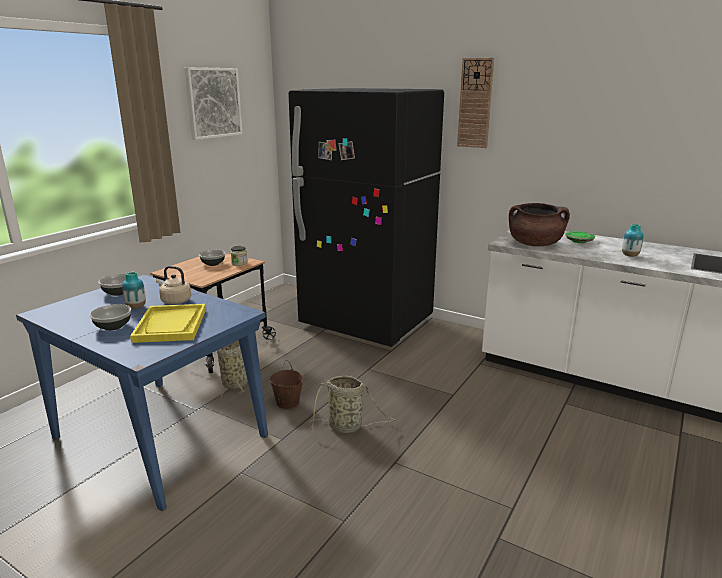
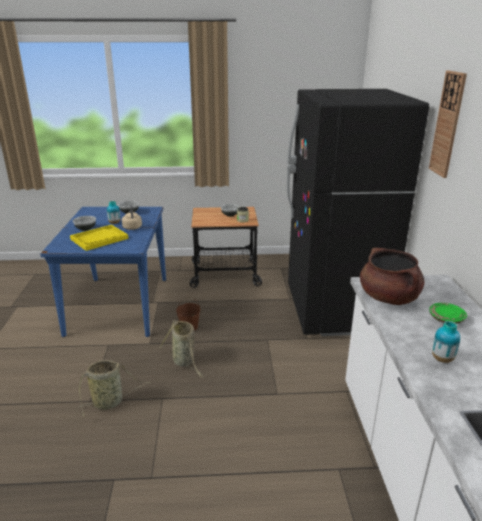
camera: 55 degrees right, 5 degrees up
picture [185,67,243,140] -> none
basket [217,340,248,397] -> basket moved to [76,360,150,417]

